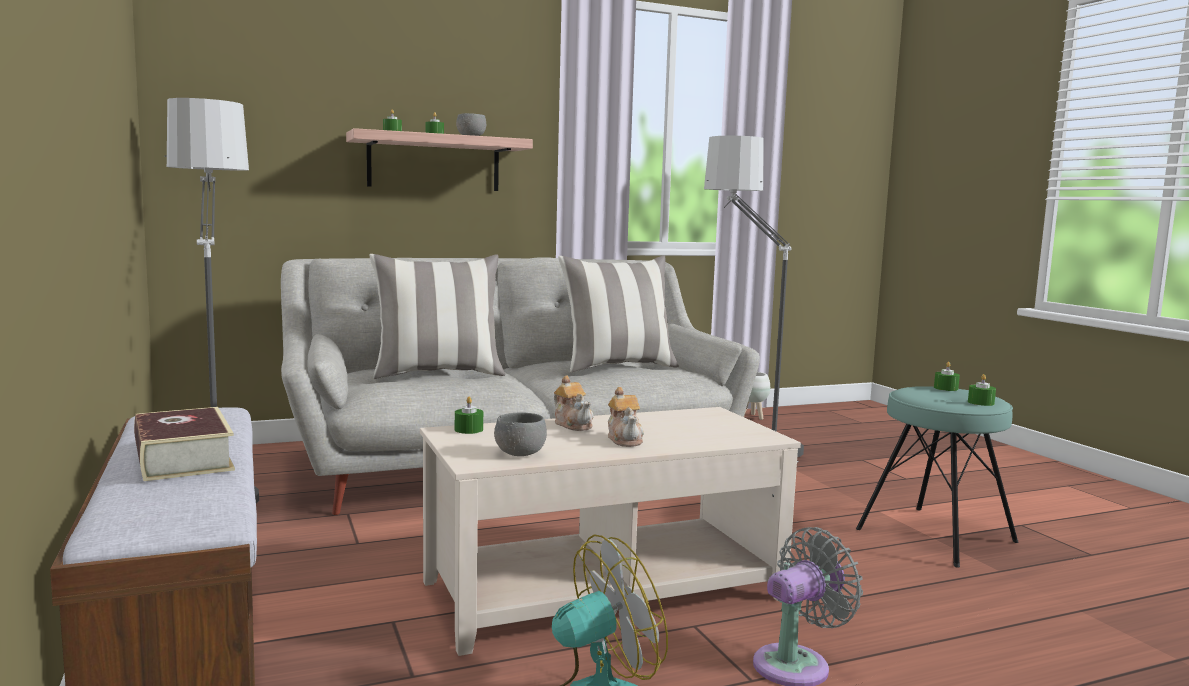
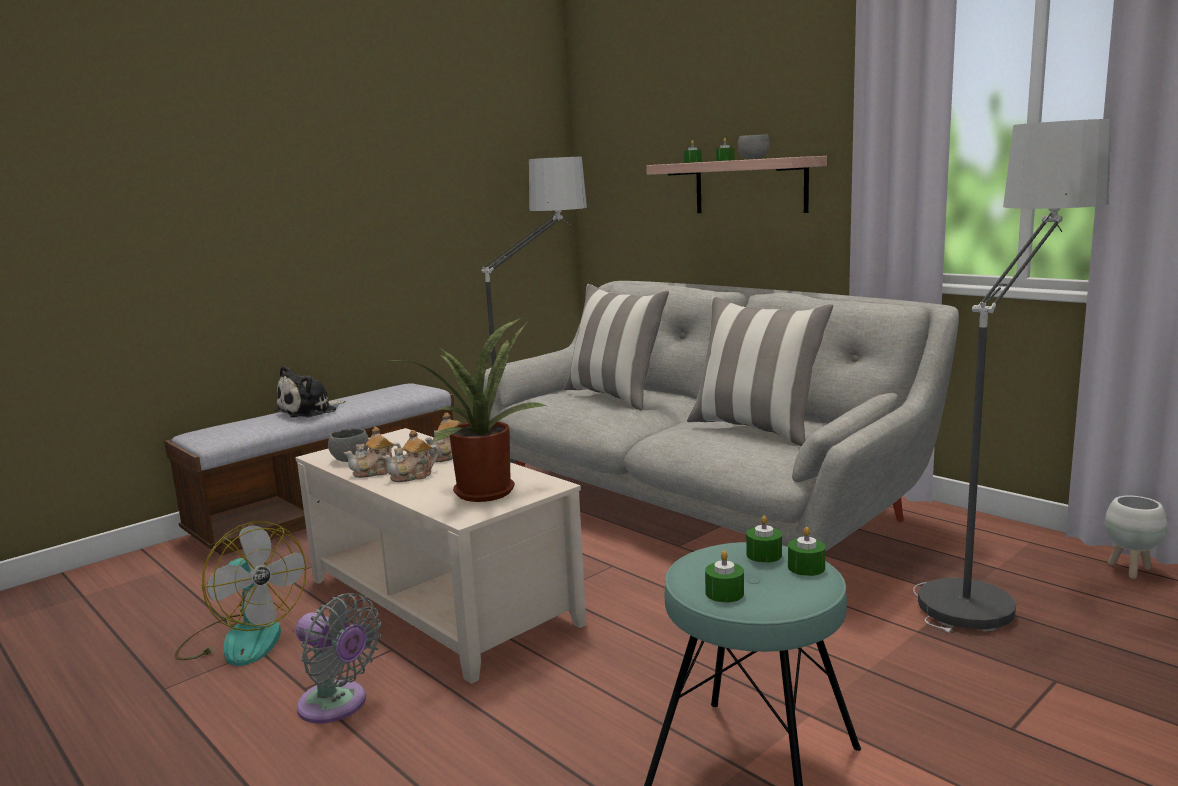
camera: 70 degrees right, 5 degrees up
book [134,407,235,481] -> plush toy [275,366,346,418]
green candle [455,397,483,434] -> green candle moved to [746,516,782,563]
none -> teapot [344,427,401,478]
none -> potted plant [391,318,549,502]

